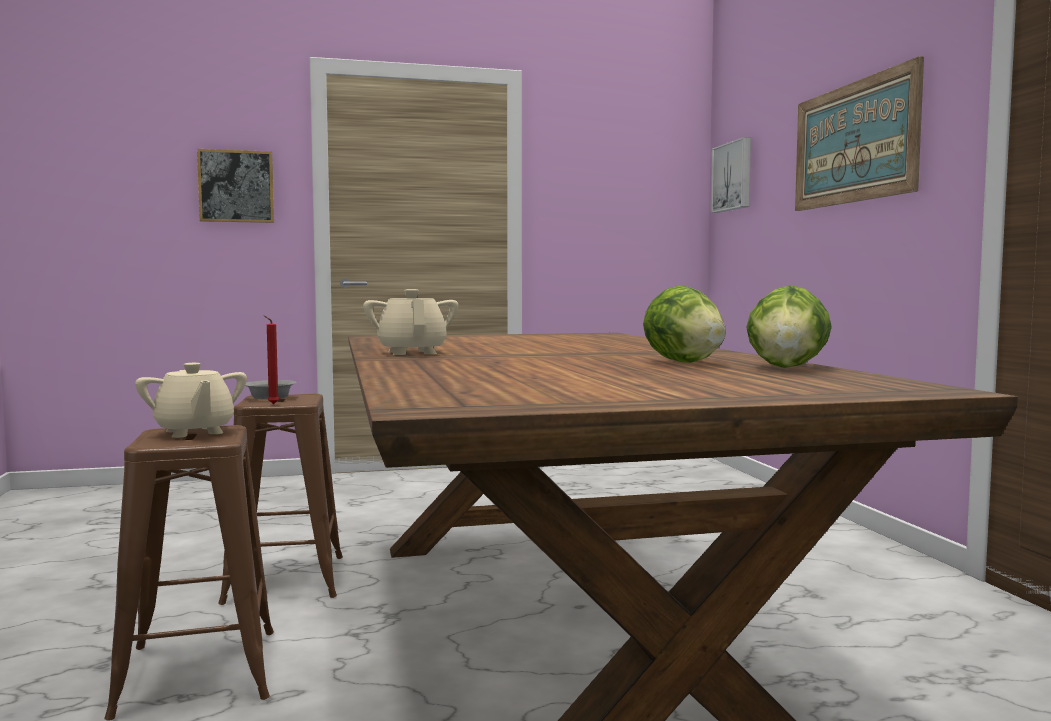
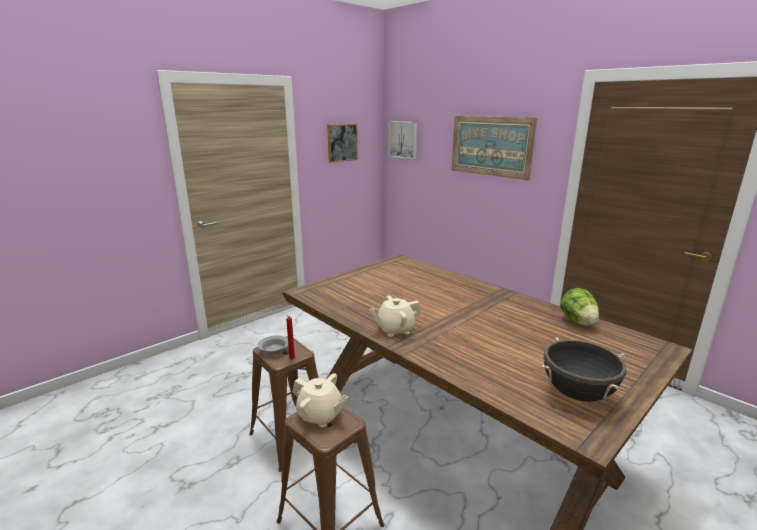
camera: 30 degrees left, 15 degrees up
picture [197,149,274,223] -> picture moved to [327,124,358,163]
beige teapot [363,289,458,355] -> beige teapot turned 60 degrees counterclockwise [370,296,422,337]
lettuce [643,285,726,363] -> none
none -> black cooking pot [542,337,626,402]

